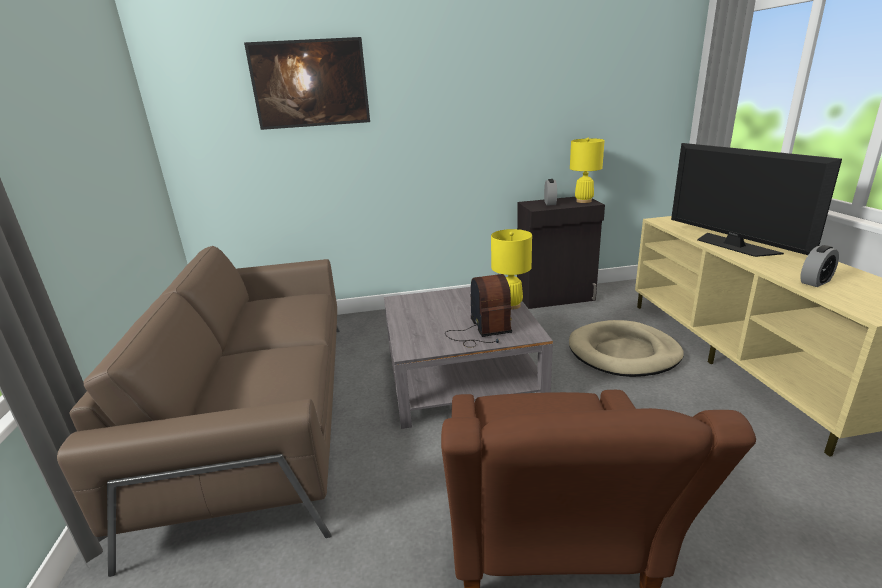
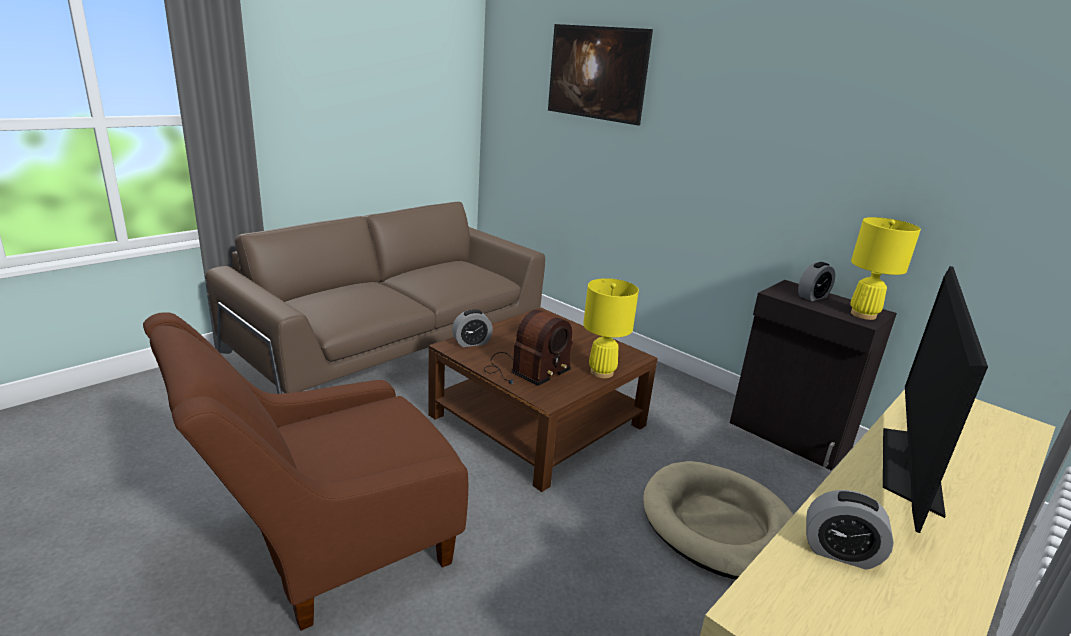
camera: 50 degrees right, 0 degrees up
grey coffee table [384,287,553,429] -> brown coffee table [428,307,658,492]
none -> alarm clock [452,309,493,347]

